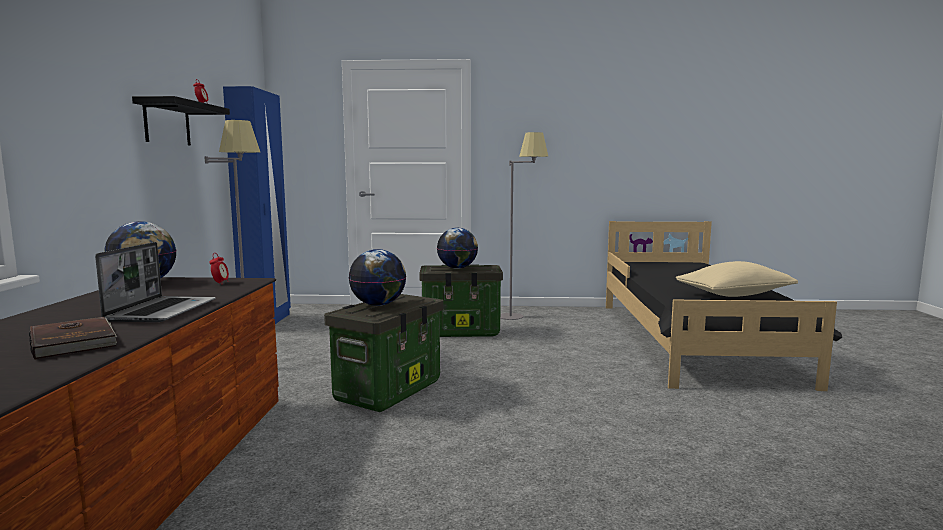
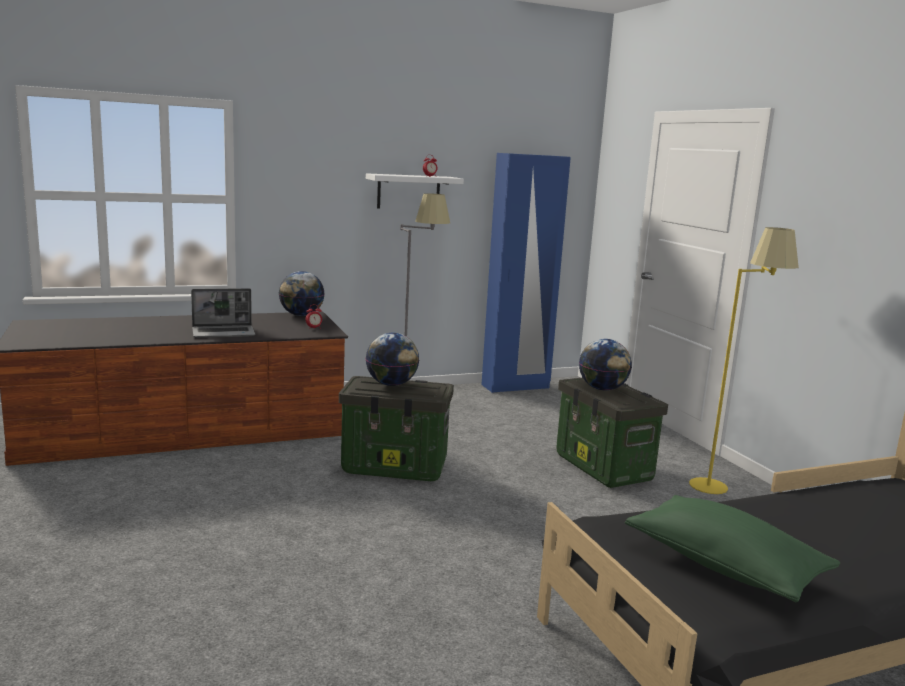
camera: 65 degrees right, 5 degrees up
brown book [29,317,117,360] -> none
black shelf [132,96,230,145] -> white shelf [366,173,464,208]
grey floor lamp [500,132,549,320] -> yellow floor lamp [689,227,799,494]
beige pillow [676,261,798,297] -> green pillow [625,495,840,602]

